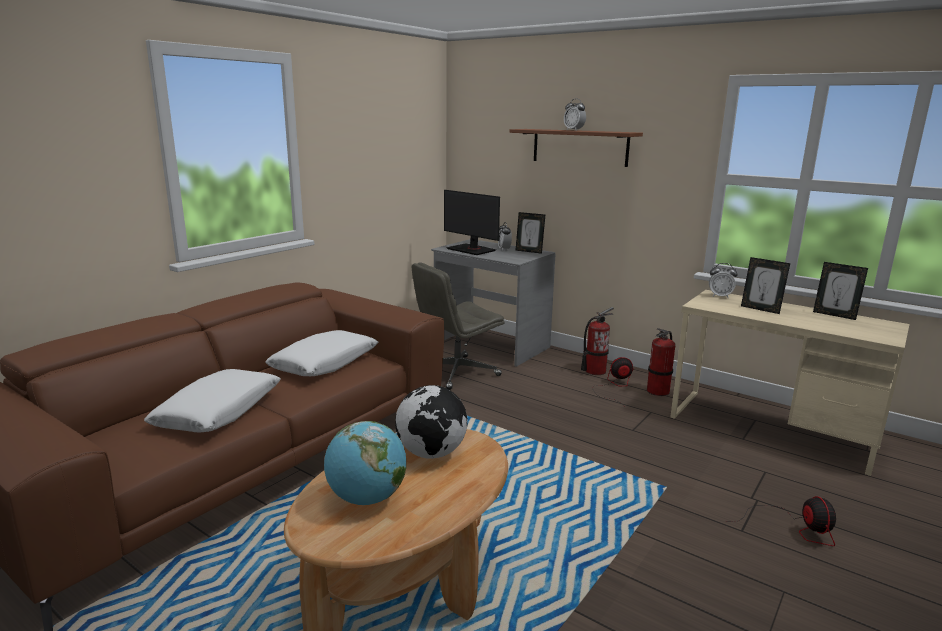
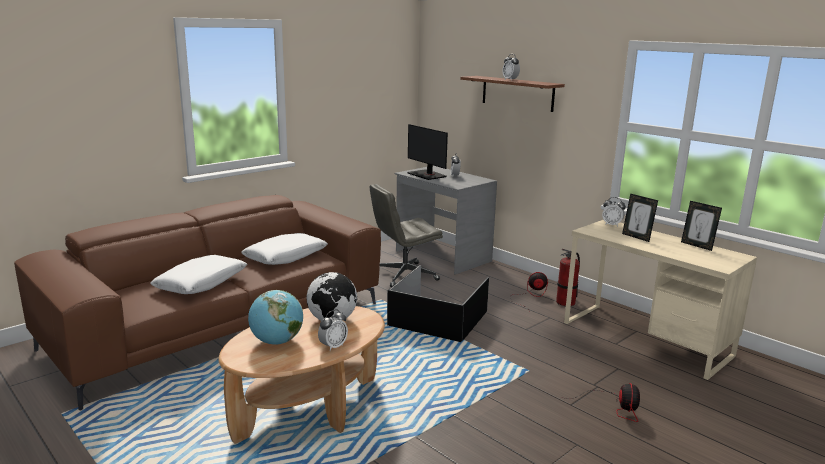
camera: 10 degrees right, 0 degrees up
picture frame [515,212,545,254] -> none
fire extinguisher [581,307,614,375] -> none
none -> alarm clock [318,310,348,351]
none -> black storage box [387,265,489,342]

